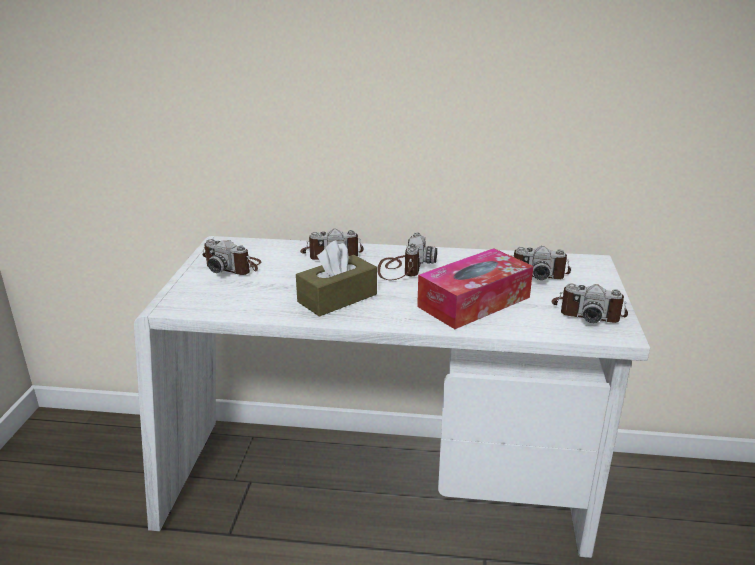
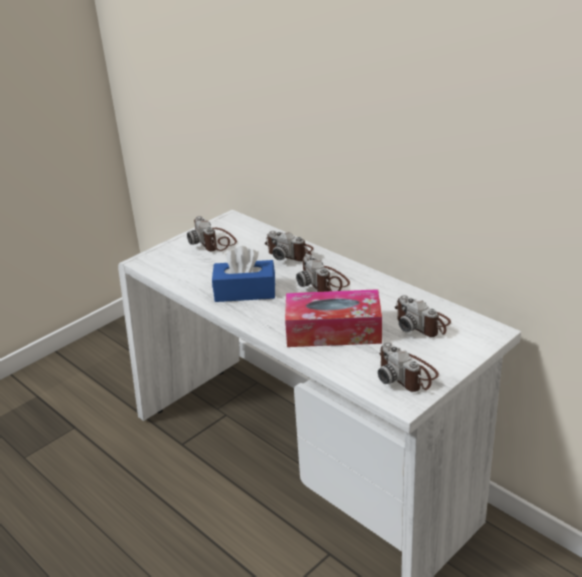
camera: 40 degrees right, 5 degrees up
brown tissue box [296,240,377,317] -> blue tissue box [212,246,275,302]
camera [377,232,437,280] -> camera turned 105 degrees clockwise [296,254,350,292]

